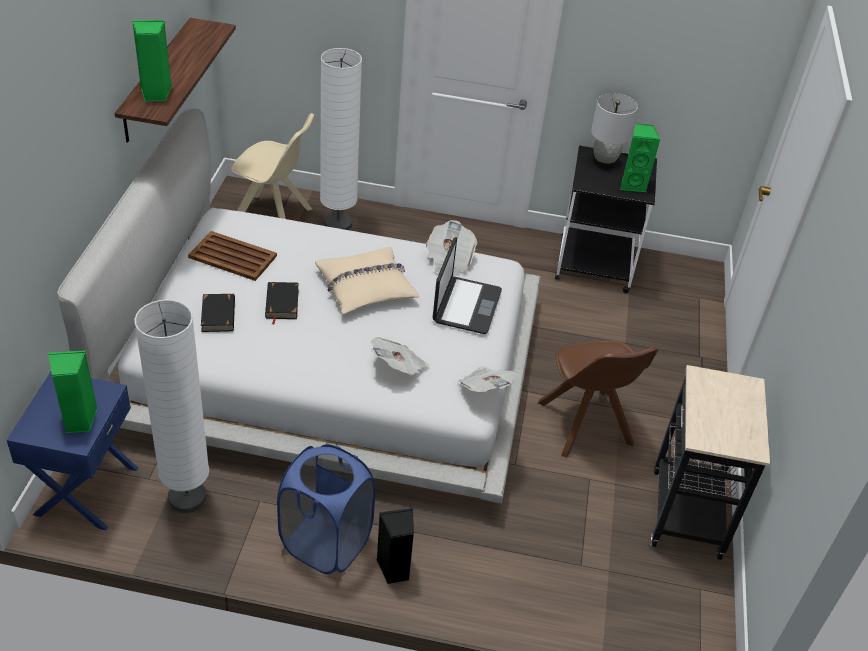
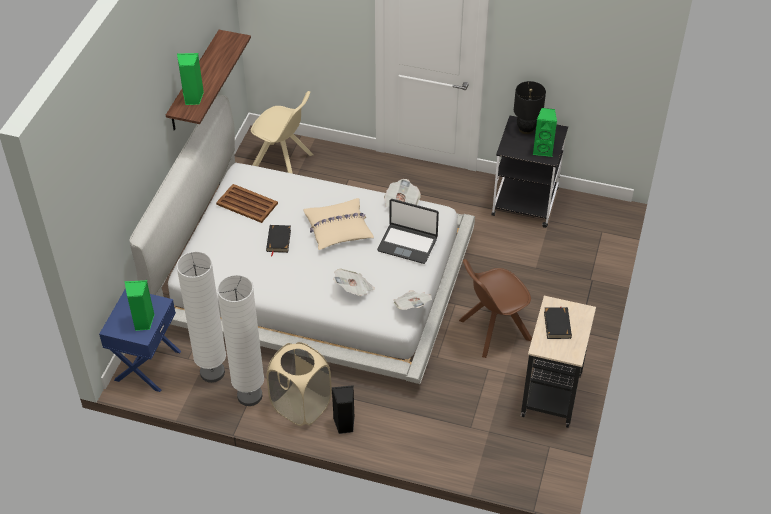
camera: 10 degrees right, 5 degrees up
black book [201,294,235,332] -> black book moved to [544,307,572,339]
blue laundry basket [277,444,375,574] -> beige laundry basket [267,342,332,426]
white floor lamp [320,48,362,230] -> white floor lamp moved to [217,275,264,406]
laptop [433,237,502,334] -> laptop turned 90 degrees clockwise [377,199,439,264]
brown chair [538,340,658,458] -> brown chair turned 75 degrees clockwise [459,259,532,358]
white table lamp [591,93,638,167] -> black table lamp [514,81,546,134]

